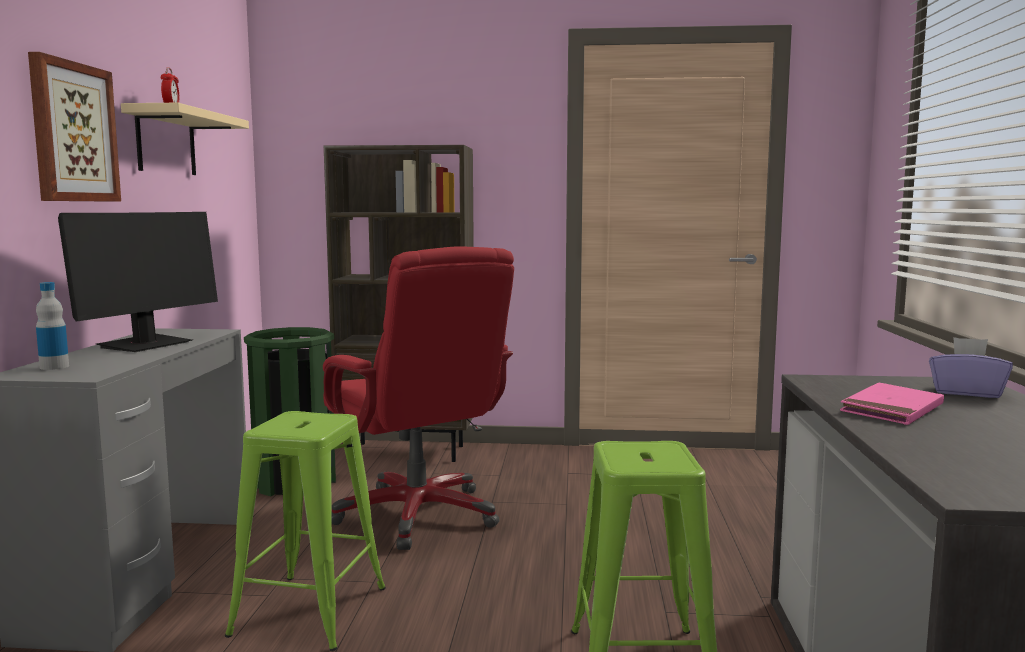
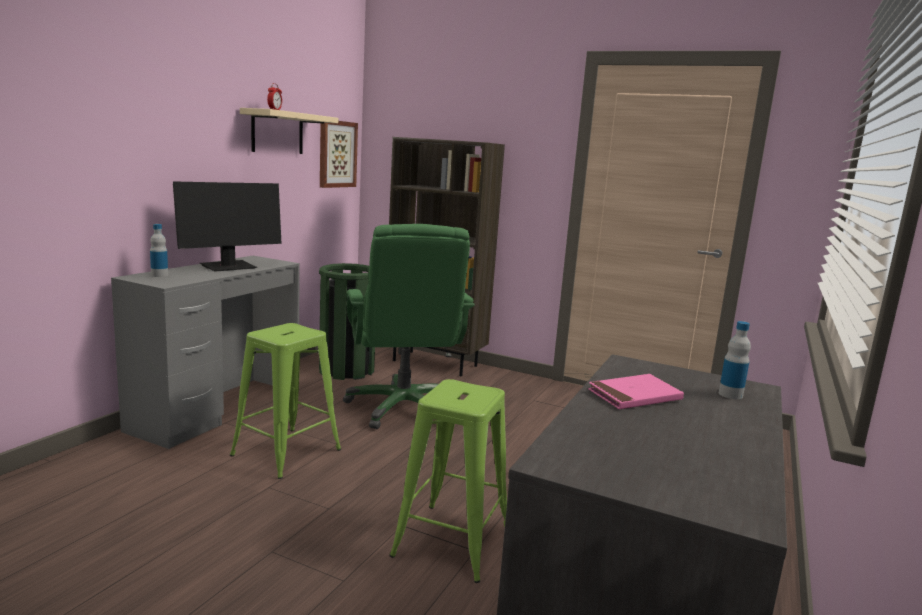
camera: 20 degrees right, 5 degrees up
picture [28,52,121,202] -> picture moved to [320,121,358,188]
red office chair [323,246,514,550] -> green office chair [343,224,475,429]
purple tissue box [929,337,1013,398] -> bottle [719,321,751,399]

